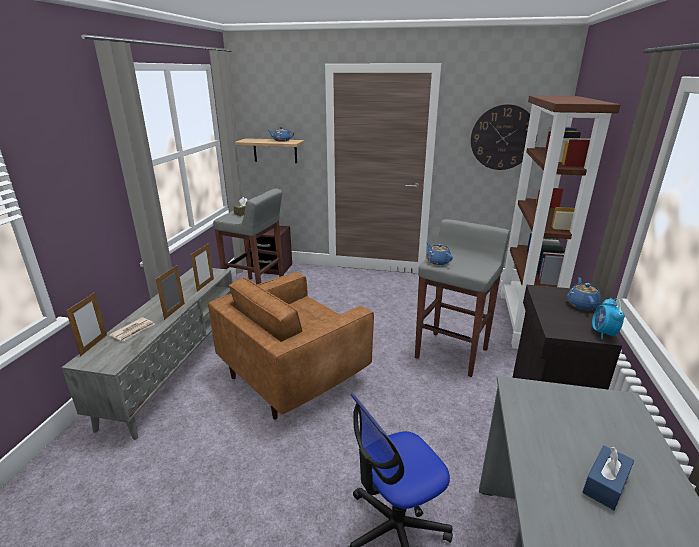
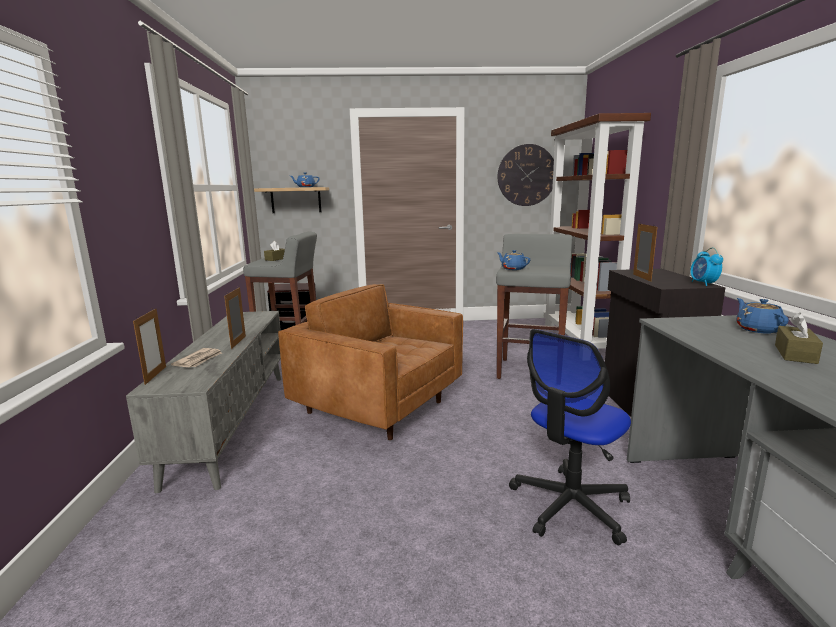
camera: 15 degrees left, 10 degrees down
picture frame [191,244,214,292] -> picture frame moved to [633,224,657,282]
brown armchair [208,272,374,420] -> brown armchair turned 90 degrees clockwise [278,284,463,441]
blue teapot [567,277,601,310] -> blue teapot moved to [736,298,789,334]
blue tissue box [582,445,634,510] -> brown tissue box [775,313,823,364]

